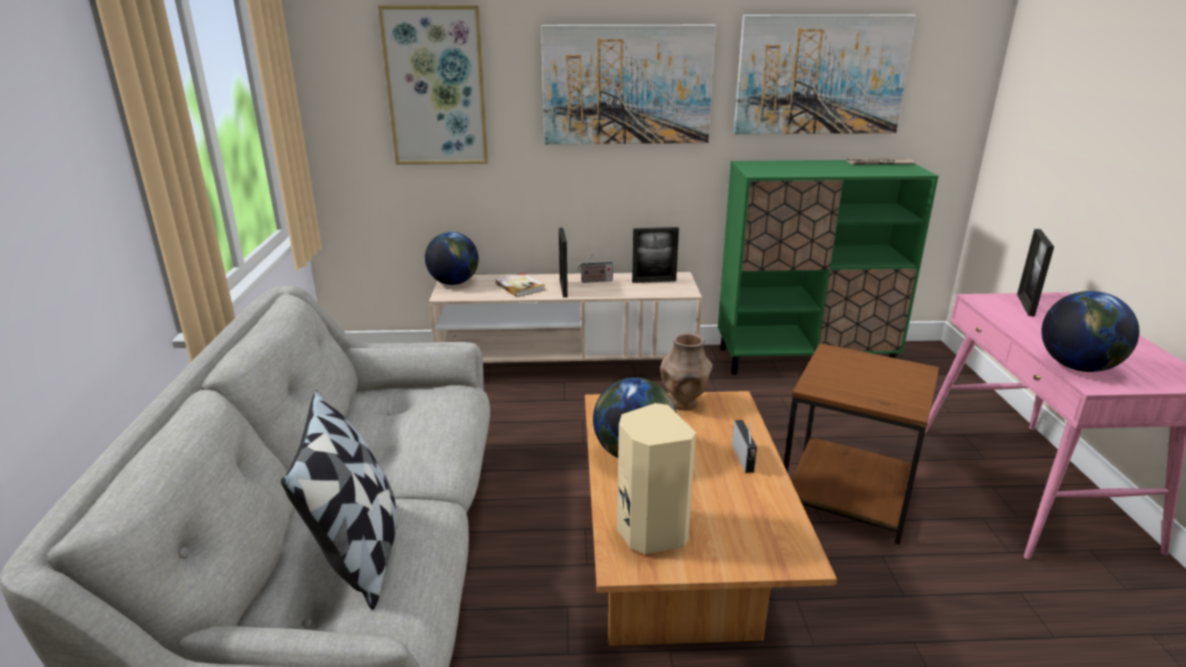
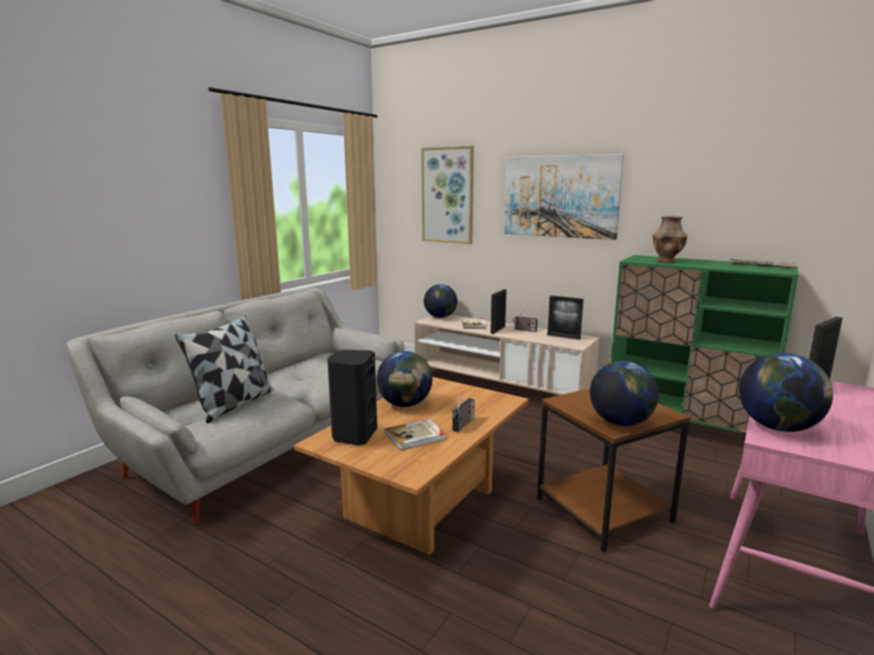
camera: 35 degrees right, 10 degrees down
beige speaker [617,403,696,554] -> black speaker [327,350,377,446]
brown vase [660,332,712,411] -> brown vase moved to [653,216,687,263]
picture [734,15,916,134] -> none
none -> book [385,419,446,450]
none -> globe [590,361,659,426]

